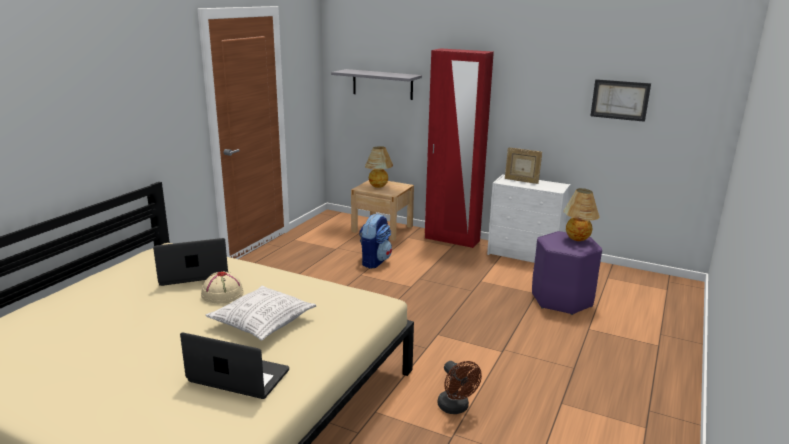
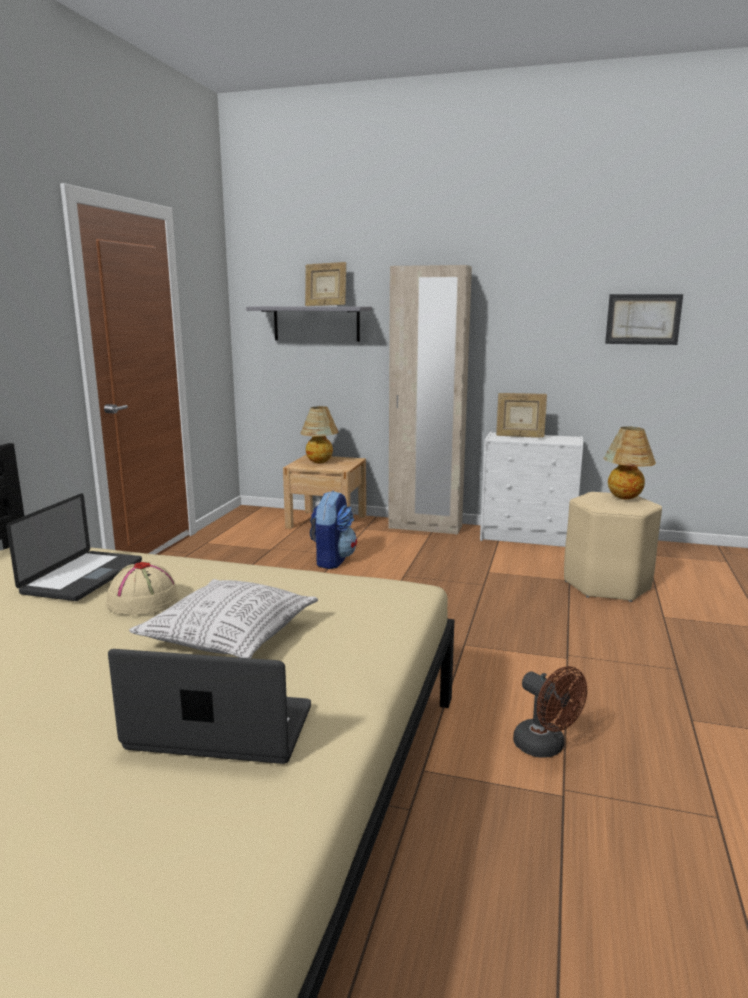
camera: 10 degrees left, 5 degrees down
laptop [153,238,228,286] -> laptop turned 135 degrees clockwise [6,493,142,601]
red wardrobe [425,48,494,248] -> beige wardrobe [388,265,472,535]
purple stool [532,231,602,315] -> beige stool [564,492,662,602]
none -> picture frame [305,262,346,306]

